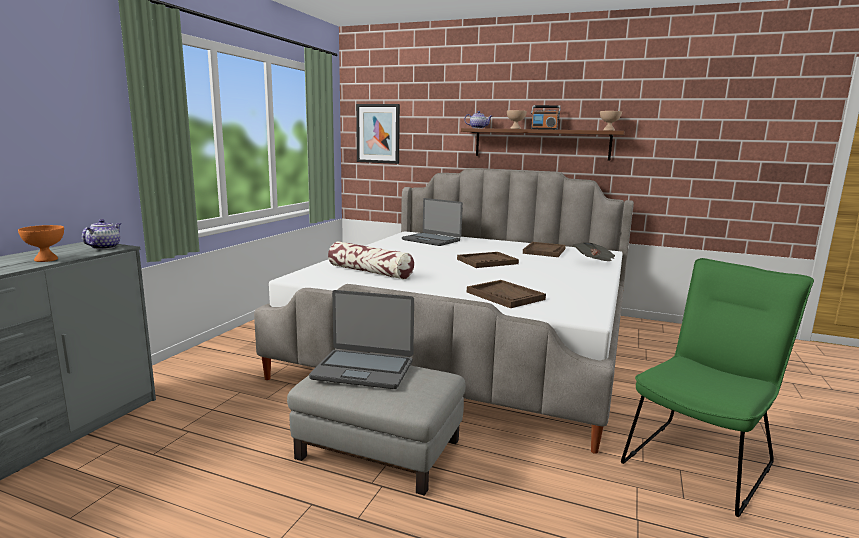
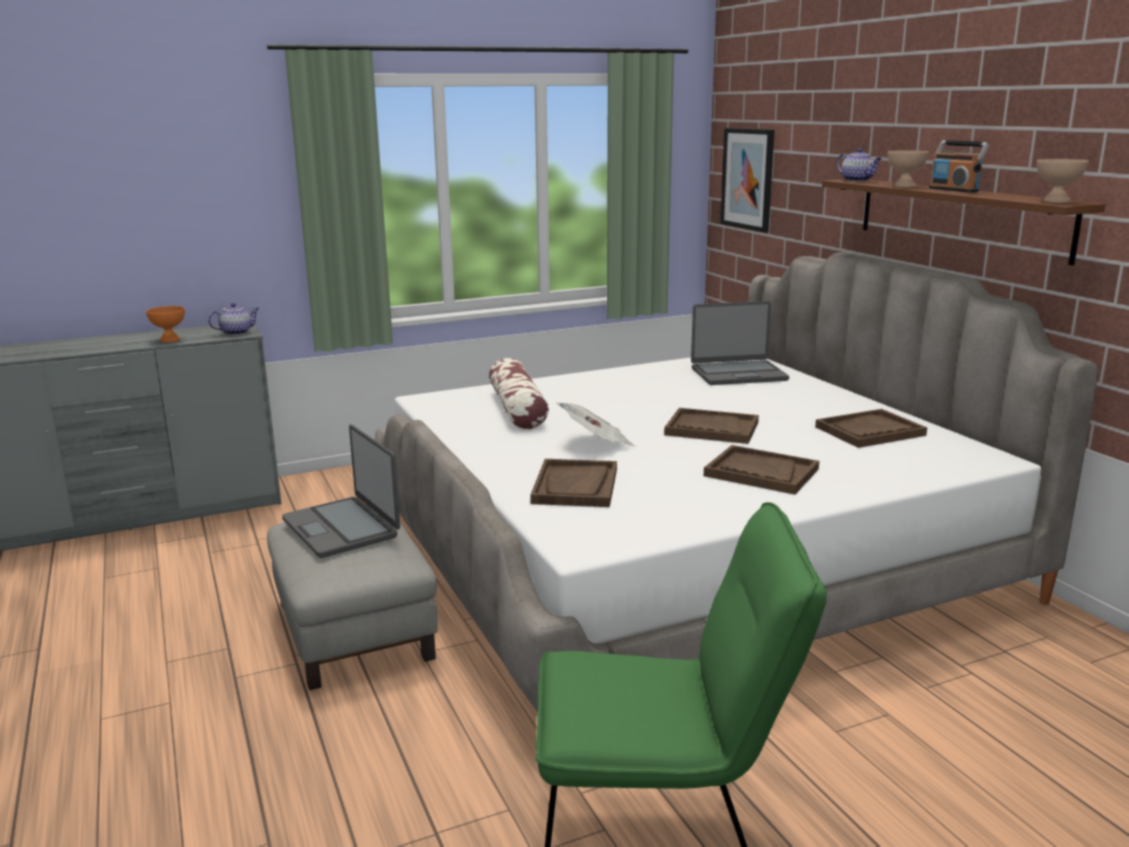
camera: 45 degrees right, 5 degrees up
laptop [402,198,463,246] -> laptop turned 90 degrees counterclockwise [691,301,789,385]
newspaper [573,242,615,261] -> newspaper moved to [556,402,636,447]
none -> brown tray [704,445,819,495]

